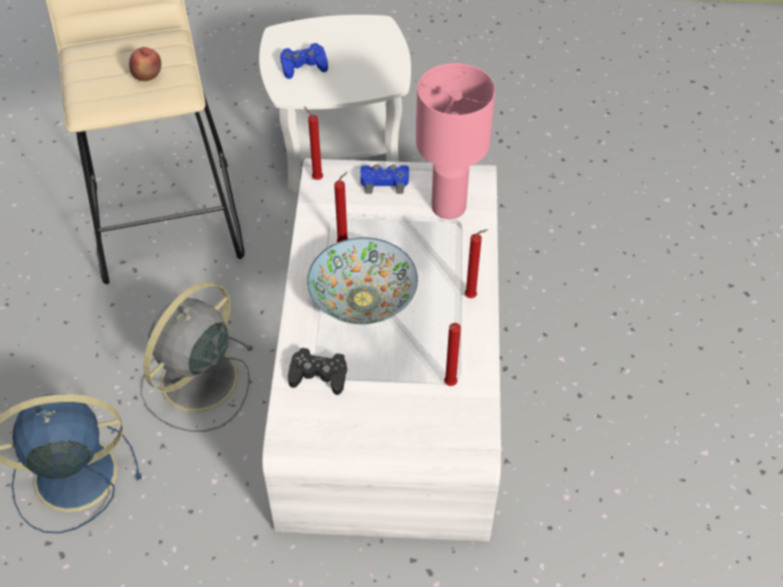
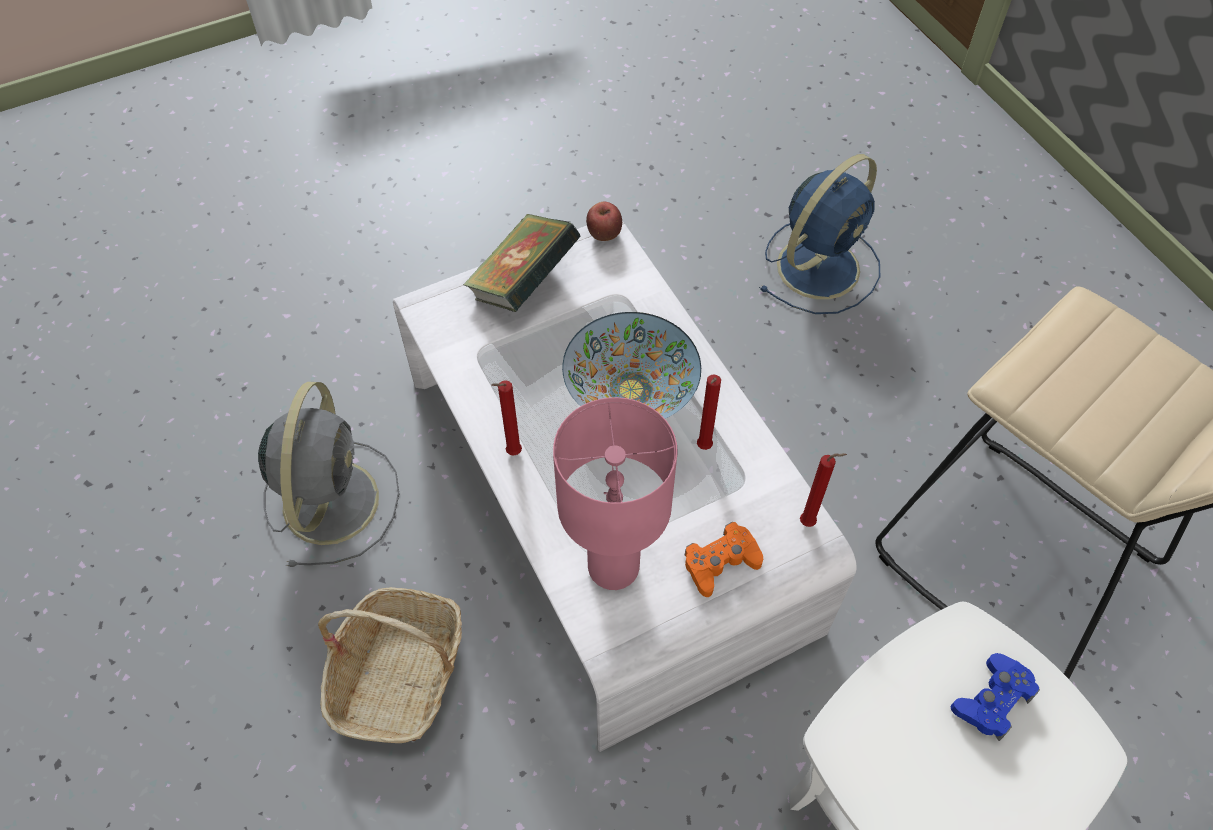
camera: 150 degrees right, 5 degrees up
apple [129,47,161,81] -> apple moved to [586,202,622,241]
grey fan [140,281,254,432] -> grey fan moved to [258,382,399,567]
black game controller [288,348,347,395] -> none
blue game controller [360,165,409,194] -> orange game controller [684,522,763,597]
red candle [444,323,461,386] -> none
none -> basket [318,587,462,743]
none -> book [463,214,581,312]

